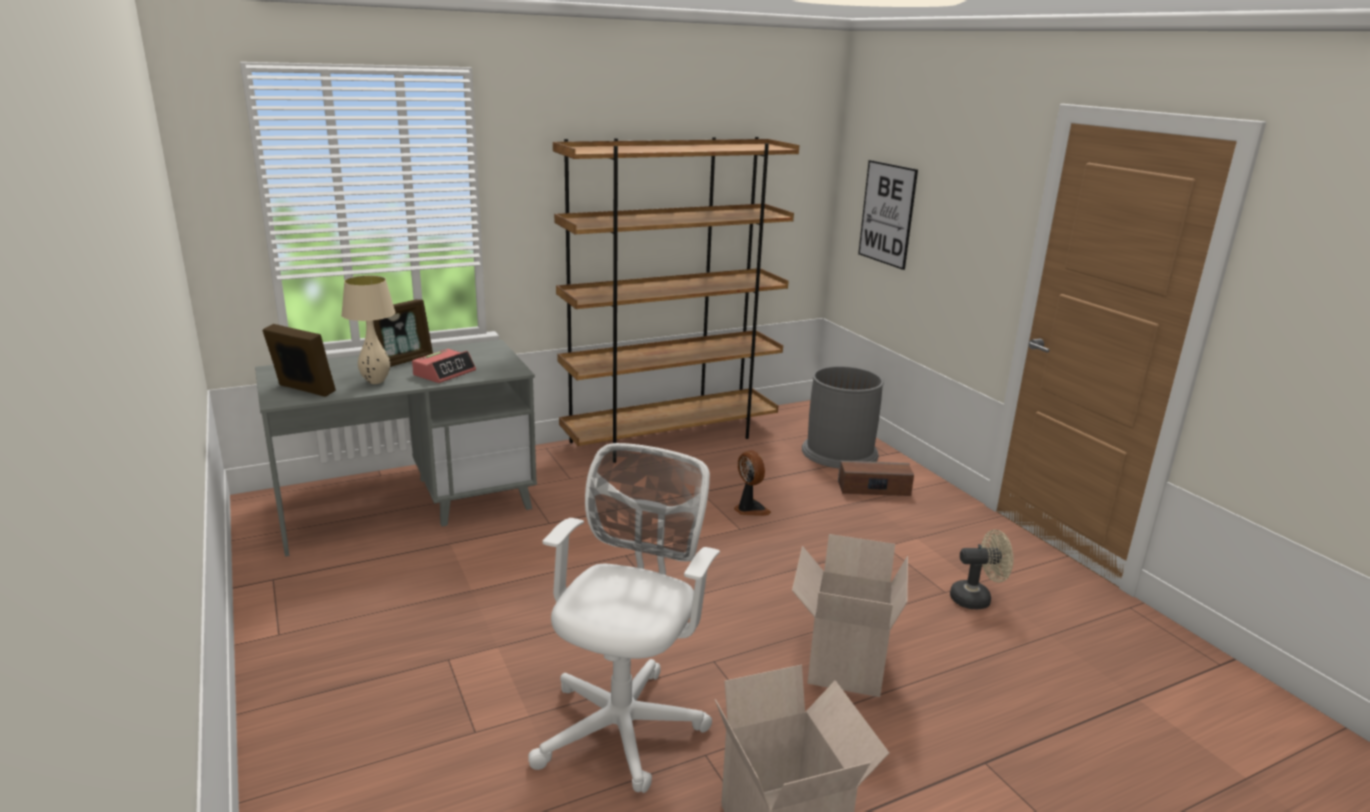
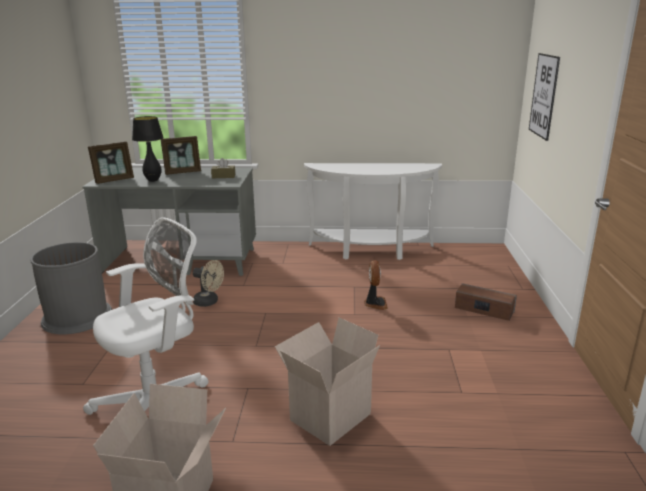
camera: 30 degrees right, 0 degrees up
picture frame [262,324,336,397] -> picture frame turned 90 degrees clockwise [88,142,134,184]
beige table lamp [341,275,396,384] -> black table lamp [132,116,164,182]
alarm clock [412,349,476,383] -> none
brown bookcase [553,137,799,463] -> white console table [304,163,442,260]
grey trash can [802,366,884,468] -> grey trash can moved to [30,242,112,334]
beige fan [950,530,1013,609] -> beige fan moved to [193,260,224,307]
none -> brown tissue box [211,158,235,178]

